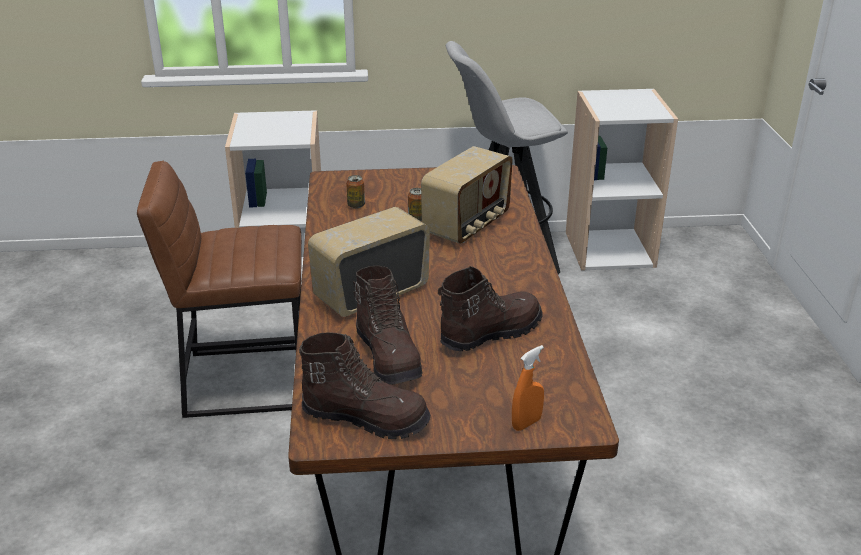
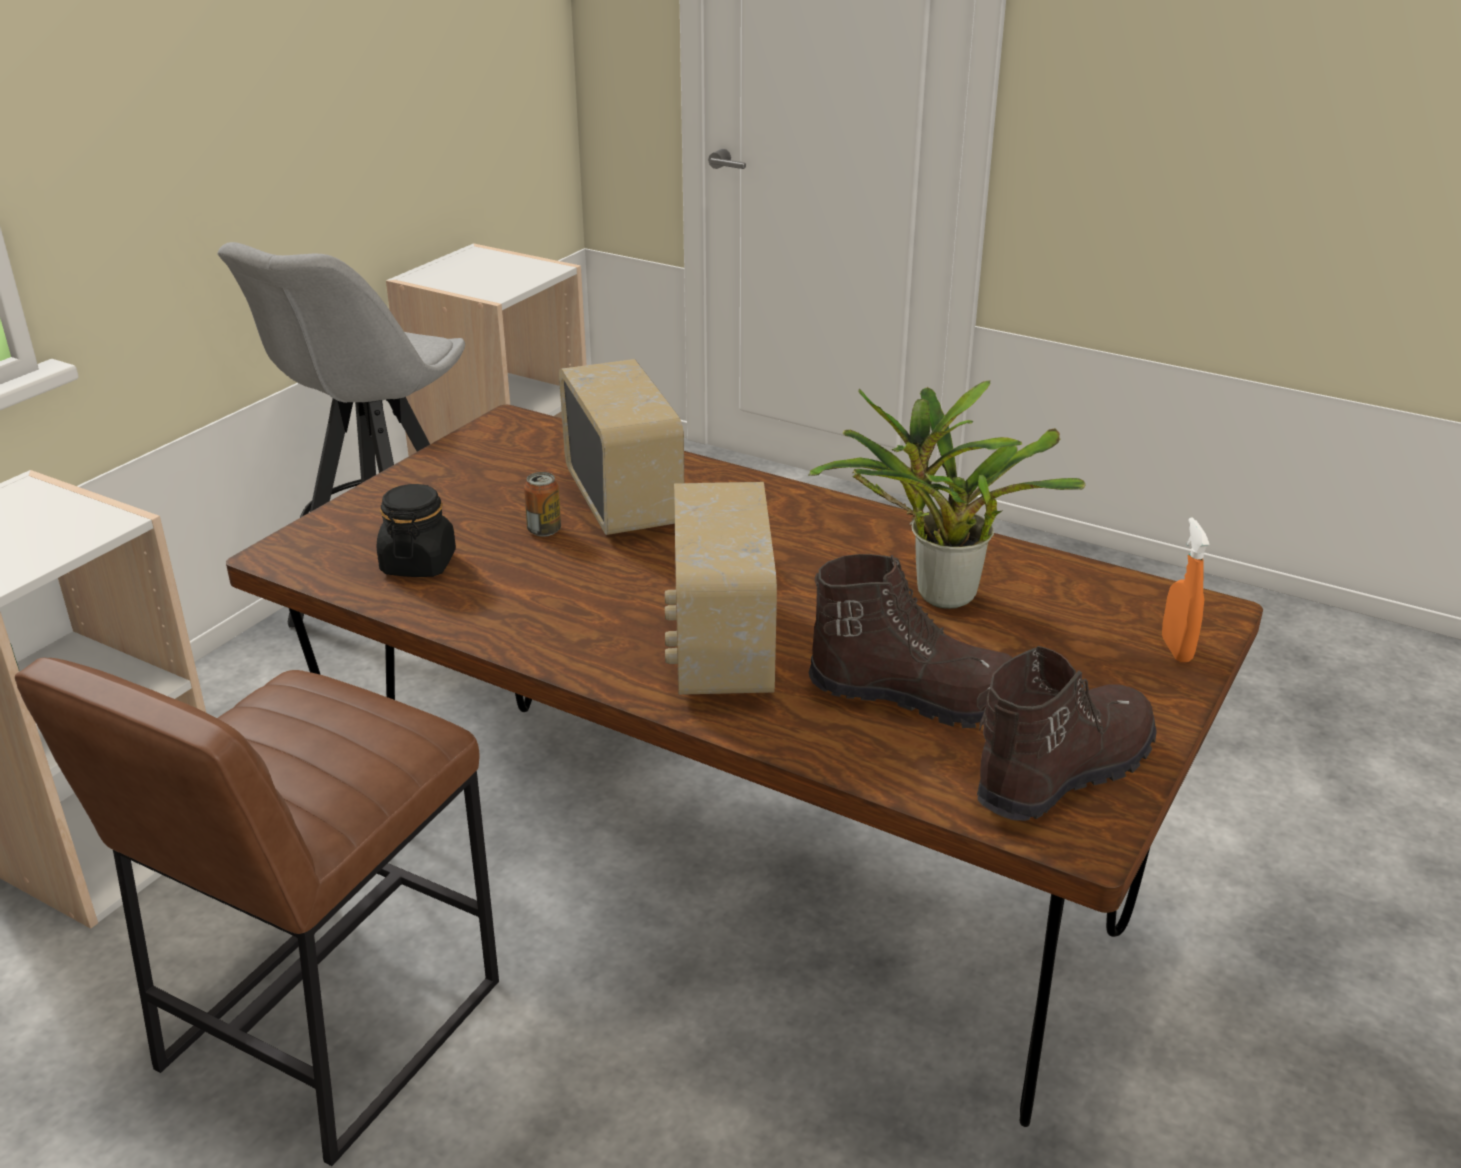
camera: 55 degrees left, 0 degrees up
can [346,175,365,209] -> black jar [376,484,456,577]
brown boot [438,266,543,351] -> potted plant [808,380,1086,609]

